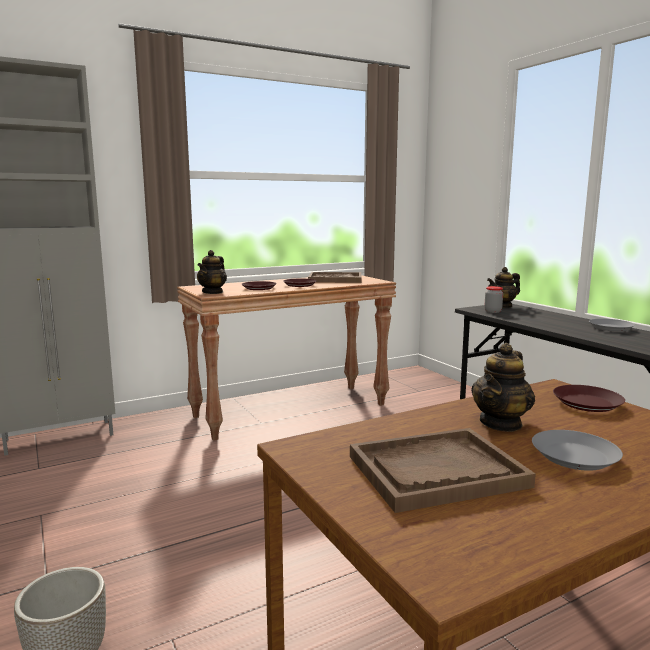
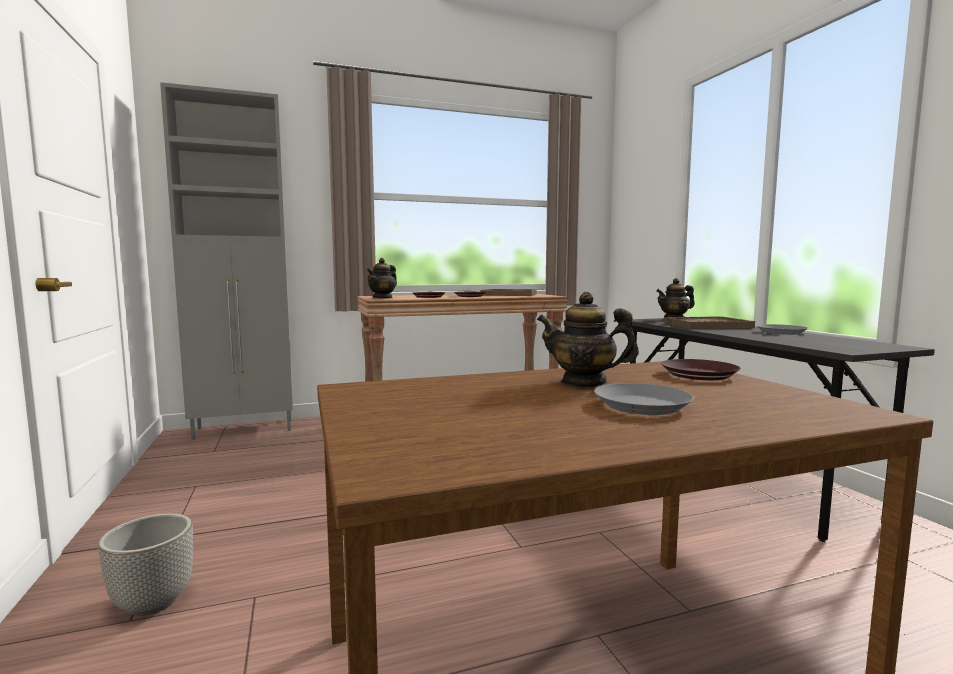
camera: 10 degrees right, 5 degrees down
brown tray [350,428,536,513] -> brown tray moved to [664,316,755,329]
teapot [471,343,535,432] -> teapot turned 60 degrees clockwise [537,292,639,388]
jar [484,286,503,313] -> none

